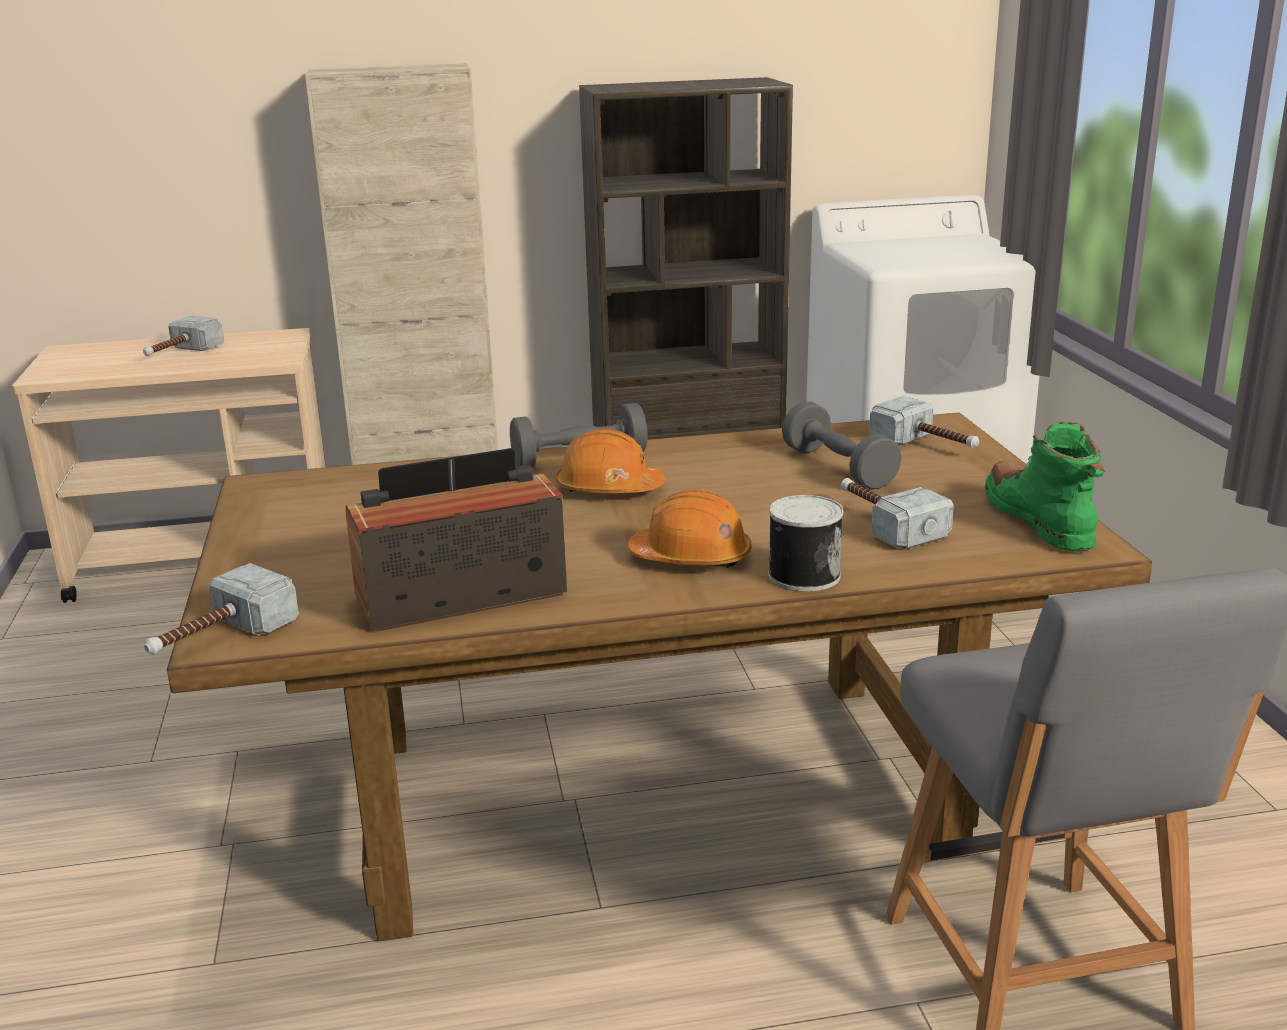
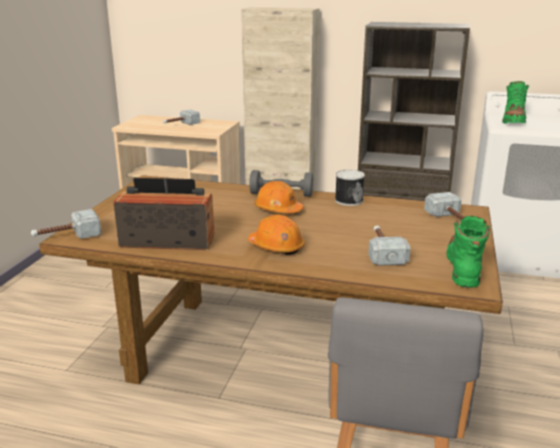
camera: 25 degrees right, 0 degrees up
can [768,495,843,592] -> can moved to [335,170,365,206]
grey dumbbell [782,402,902,489] -> none
none -> green boot [502,81,529,124]

